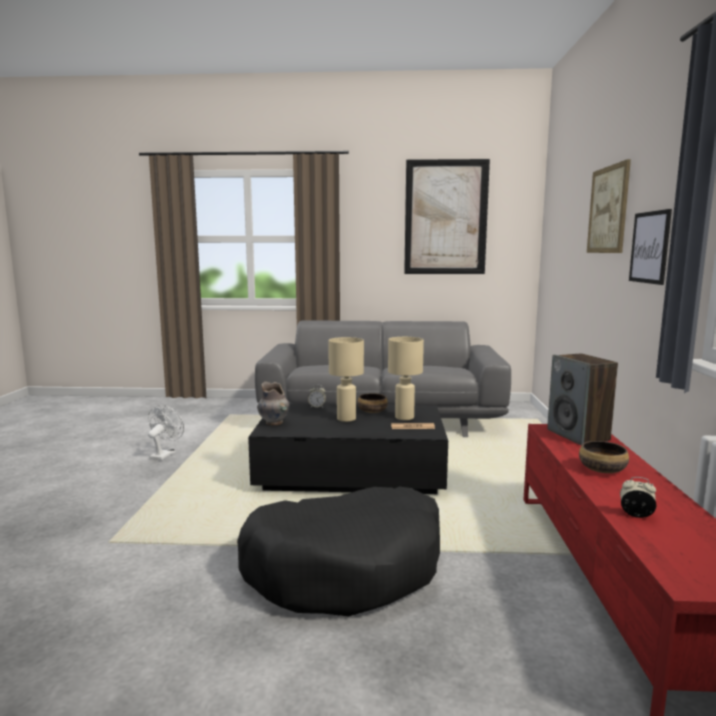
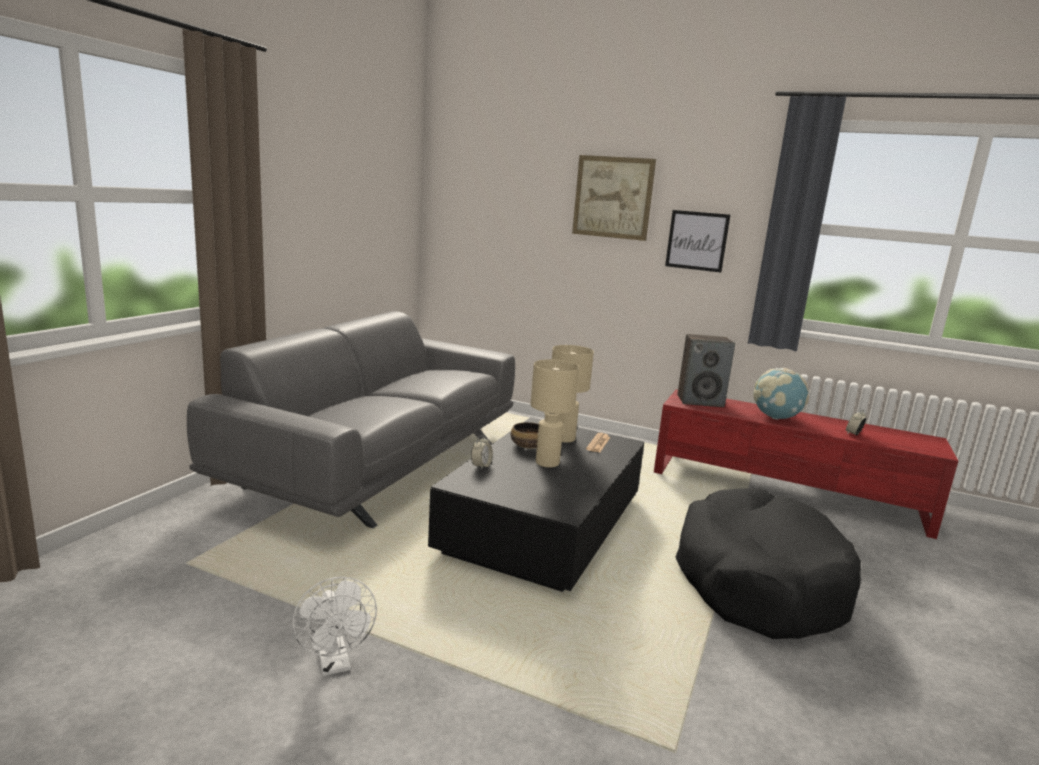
camera: 70 degrees left, 5 degrees up
white fan [148,405,184,461] -> white fan turned 150 degrees counterclockwise [292,577,377,676]
grey vase [257,381,290,425] -> none
picture [404,159,490,274] -> none
bowl [579,441,629,473] -> globe [753,368,809,420]

